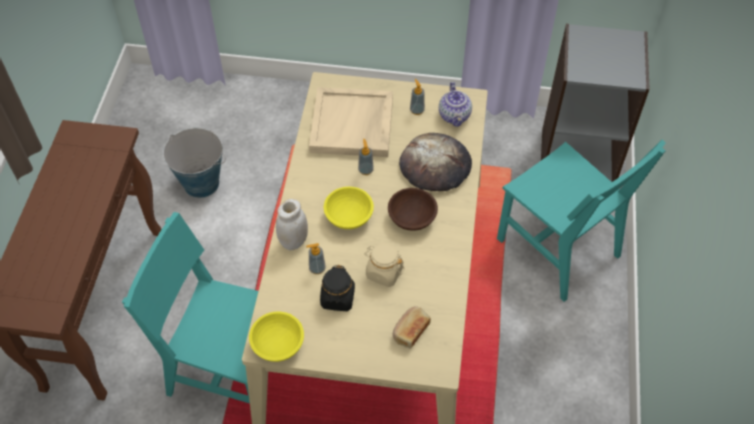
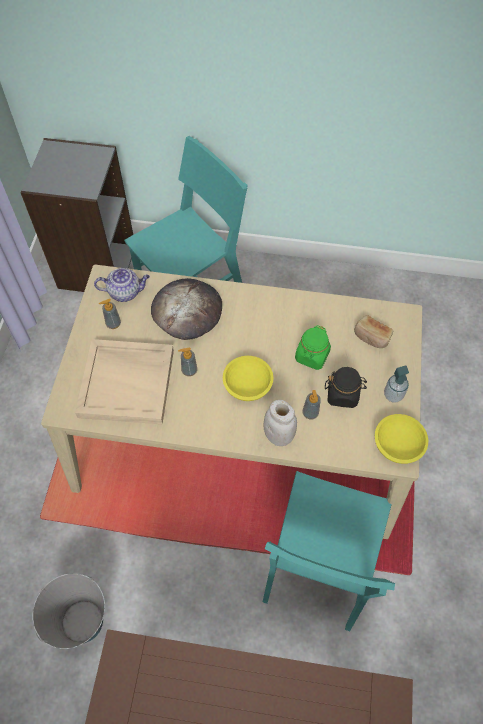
camera: 90 degrees left, 5 degrees up
beige jar [364,242,404,287] -> green jar [295,325,331,370]
brown bowl [388,188,438,231] -> none
none -> soap dispenser [384,365,409,402]

